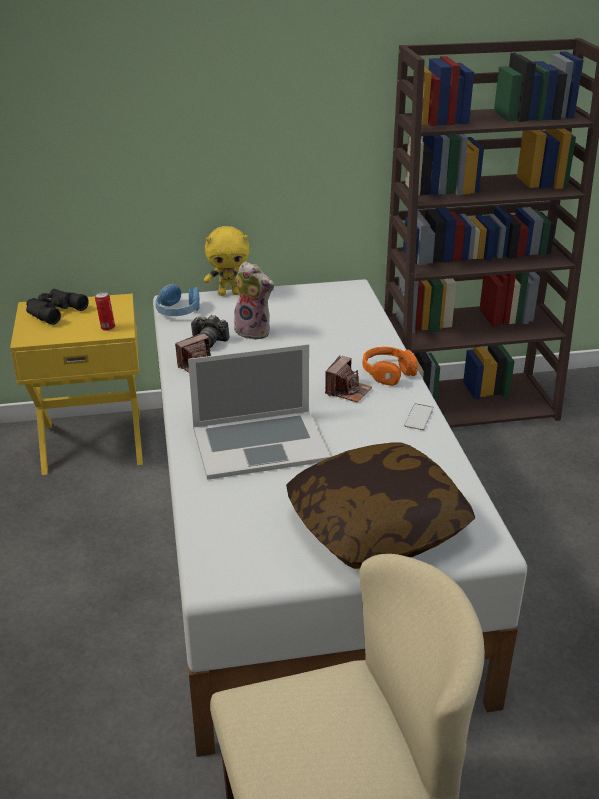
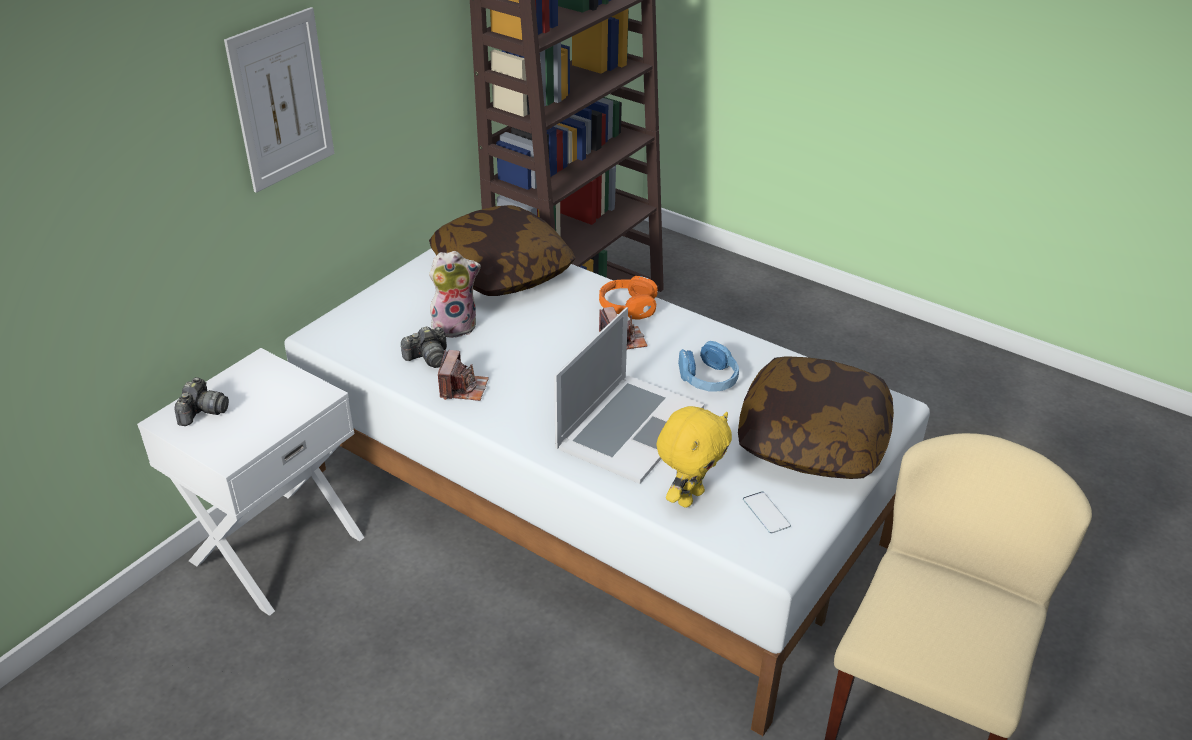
camera: 45 degrees left, 5 degrees up
yellow nightstand [10,294,143,475] -> white nightstand [137,348,365,616]
black binoculars [26,289,88,325] -> camera [174,377,229,426]
can [95,292,115,331] -> none
blue headphones [156,284,200,316] -> blue headphones moved to [678,341,739,392]
yellow plush toy [204,226,249,296] -> yellow plush toy moved to [656,406,732,508]
phone [404,403,434,430] -> phone moved to [743,491,791,534]
none -> picture [224,7,334,193]
none -> pillow [429,205,576,296]

